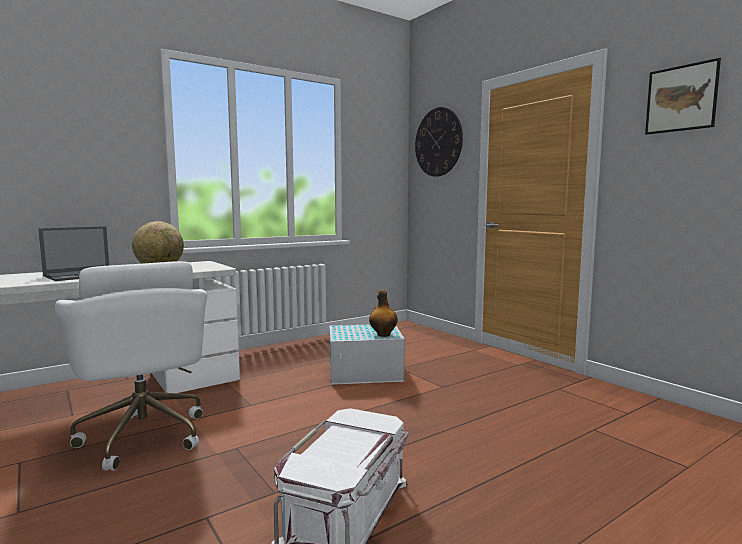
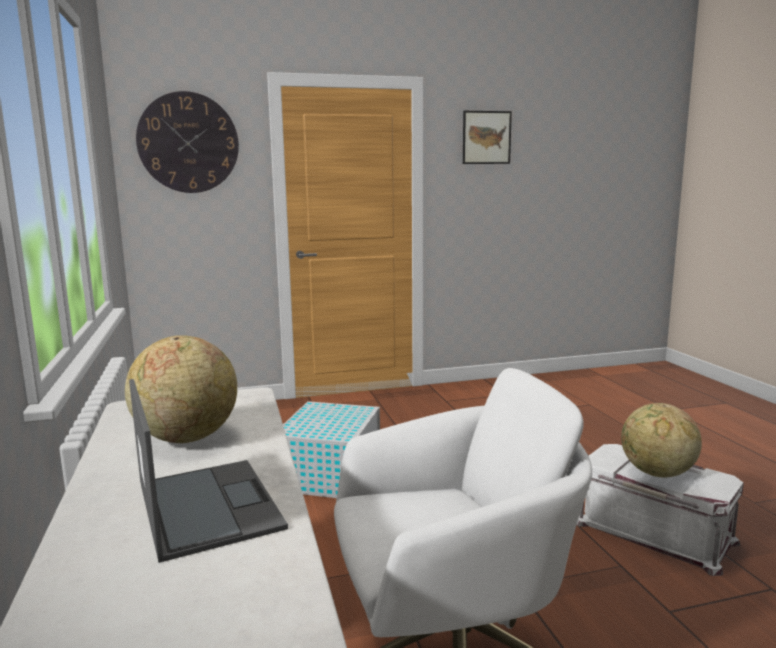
camera: 70 degrees left, 5 degrees up
bottle [369,291,398,337] -> none
none -> globe [621,403,702,478]

